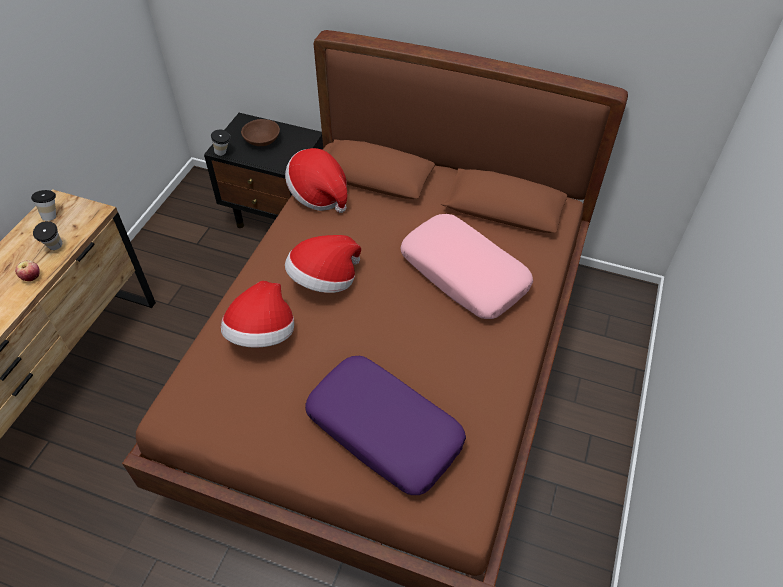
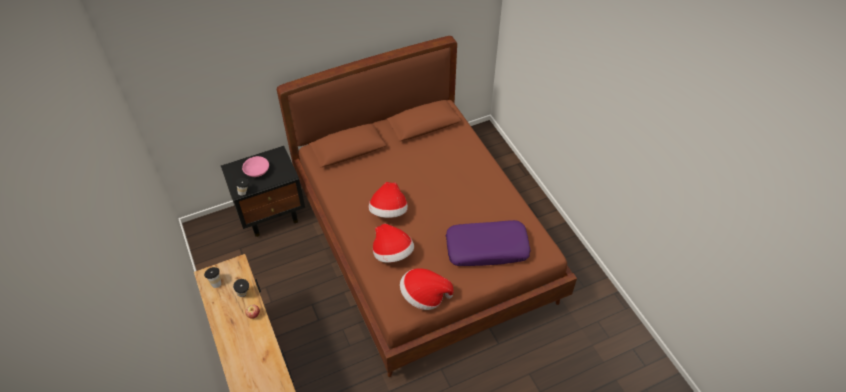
camera: 45 degrees left, 0 degrees up
brown bowl [241,119,280,146] -> pink bowl [242,156,269,177]
hat [285,148,347,213] -> hat moved to [400,268,454,310]
pink pillow [401,214,533,319] -> none

